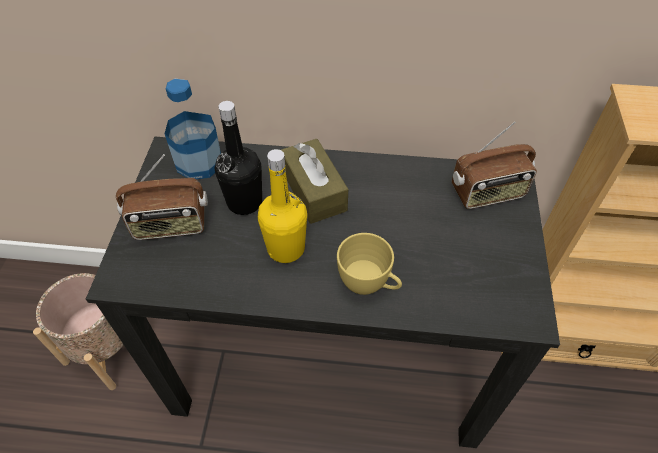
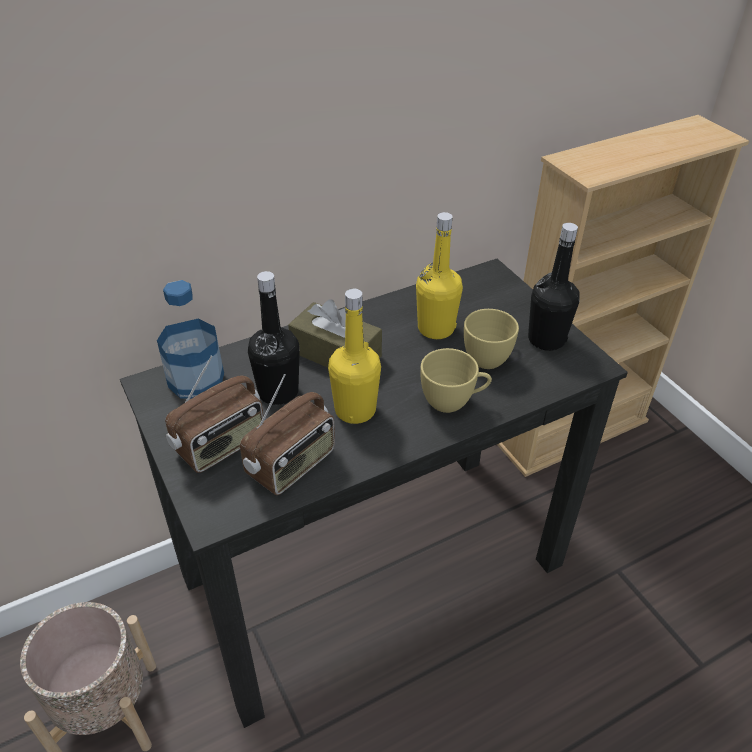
camera: 35 degrees left, 10 degrees down
radio [452,121,537,209] -> radio moved to [240,374,335,495]
none -> yellow bottle [416,212,463,339]
none -> yellow cup [464,309,519,369]
none -> black bottle [528,223,579,351]

